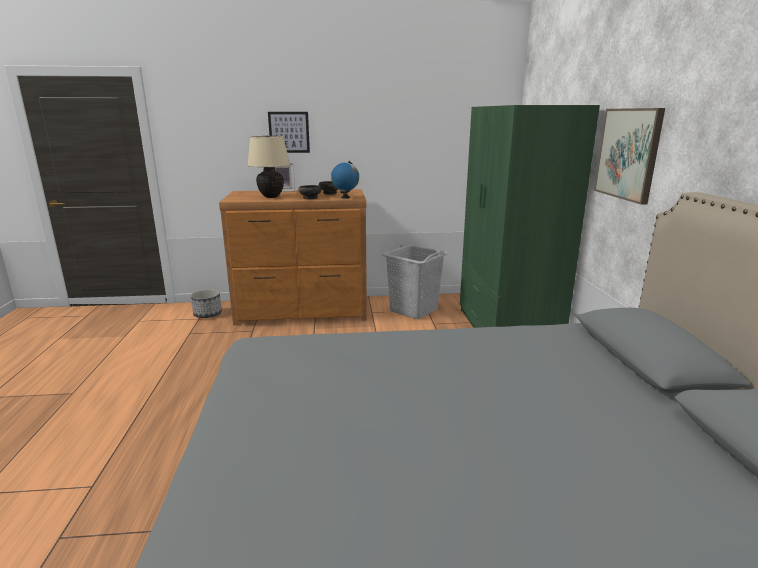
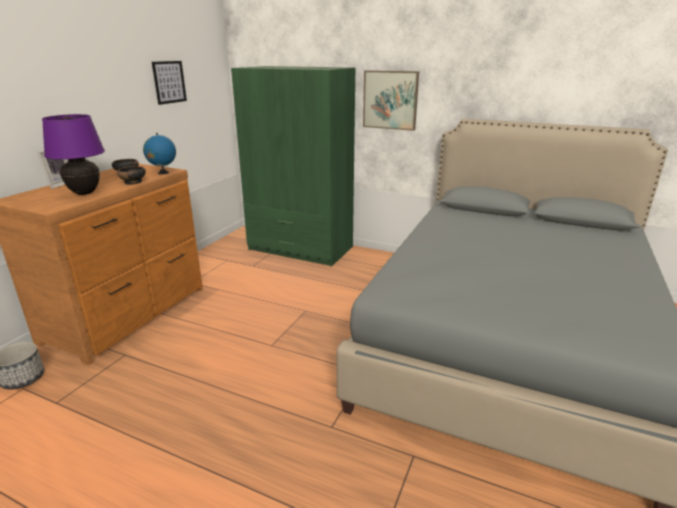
camera: 60 degrees left, 5 degrees up
beige table lamp [247,136,290,198] -> purple table lamp [42,114,105,195]
picture [268,112,310,153] -> picture moved to [152,61,187,105]
grey laundry basket [382,244,448,319] -> none

